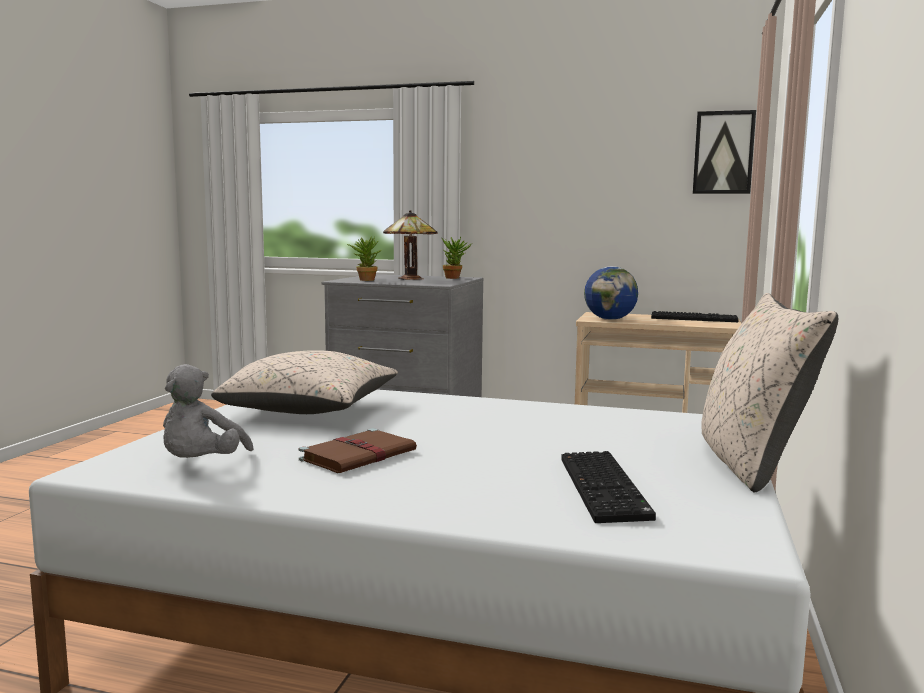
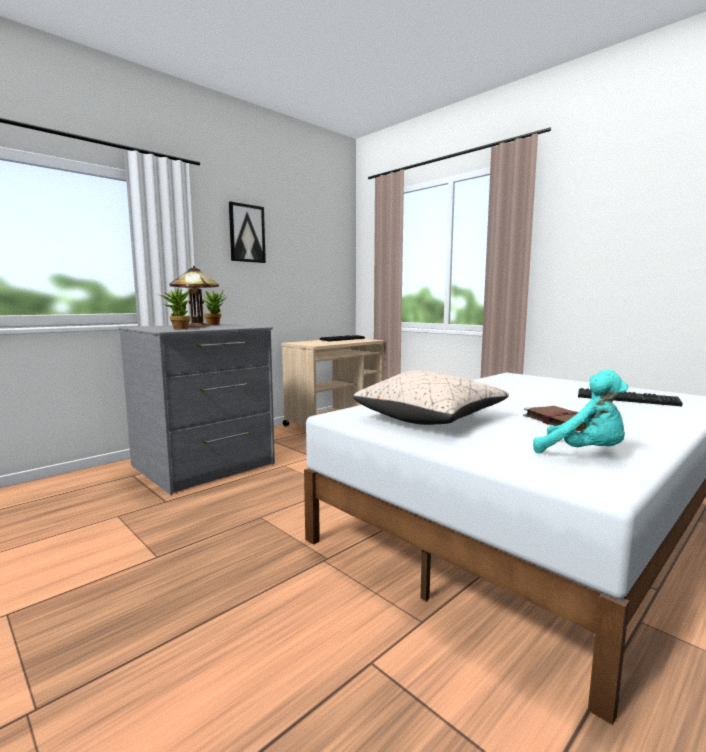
camera: 60 degrees left, 0 degrees up
grey plush toy [163,364,254,458] -> turquoise plush toy [533,370,628,453]
globe [584,266,638,320] -> none
picture [693,110,756,194] -> picture moved to [229,202,266,263]
beige pillow [701,293,838,492] -> none

